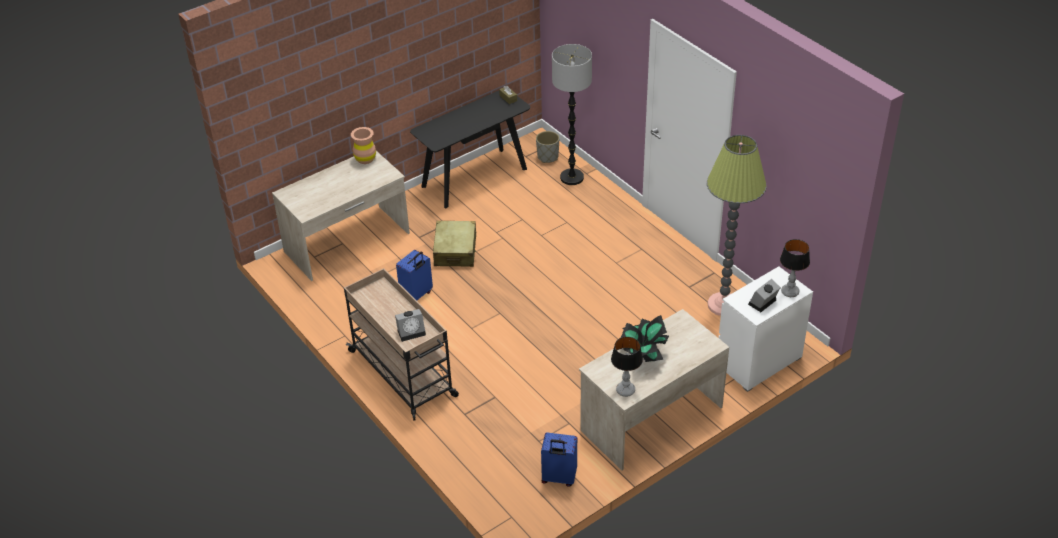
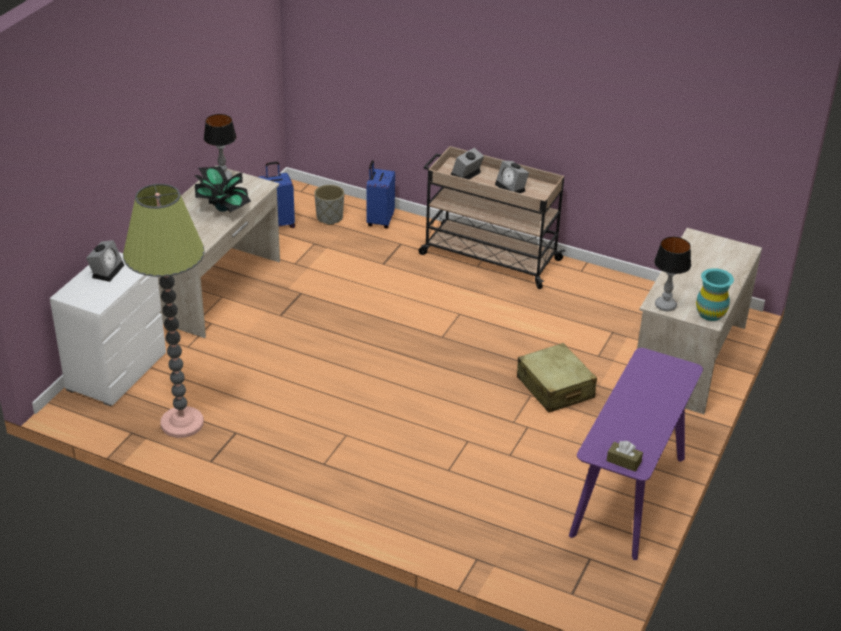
camera: 150 degrees right, 5 degrees down
brown vase [351,127,376,164] -> turquoise vase [696,268,734,321]
blue suitcase [396,250,433,301] -> blue suitcase moved to [366,160,395,228]
black console table [410,91,531,208] -> purple console table [569,348,703,560]
grey planter [536,131,559,163] -> grey planter moved to [314,185,344,225]
floor lamp [552,44,592,185] -> none
table lamp [780,239,810,297] -> table lamp moved to [654,237,691,311]
none -> alarm clock [495,161,529,193]

